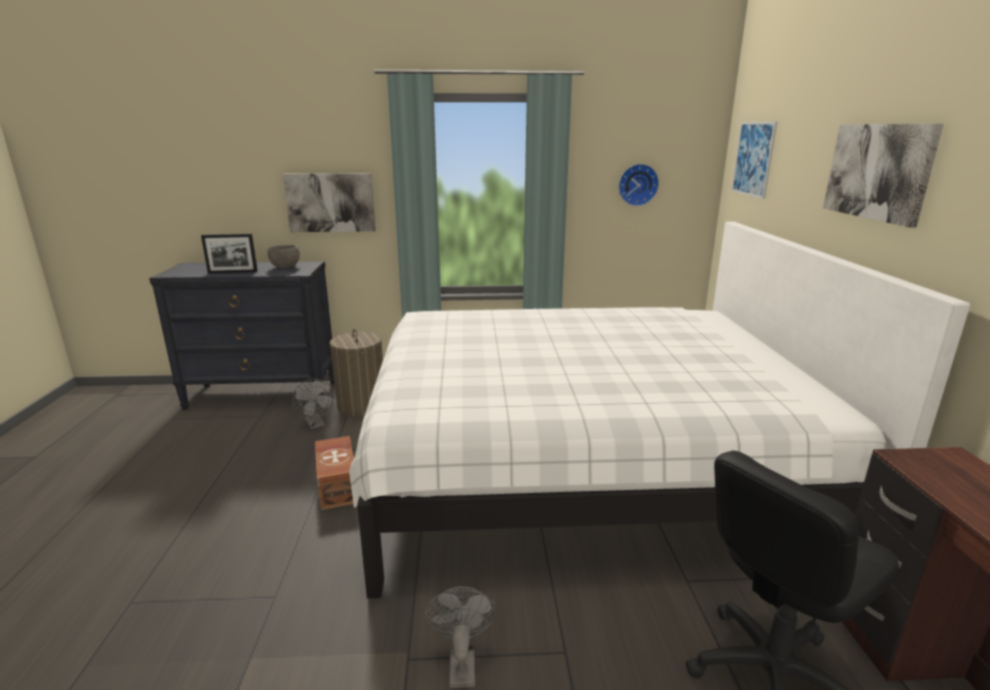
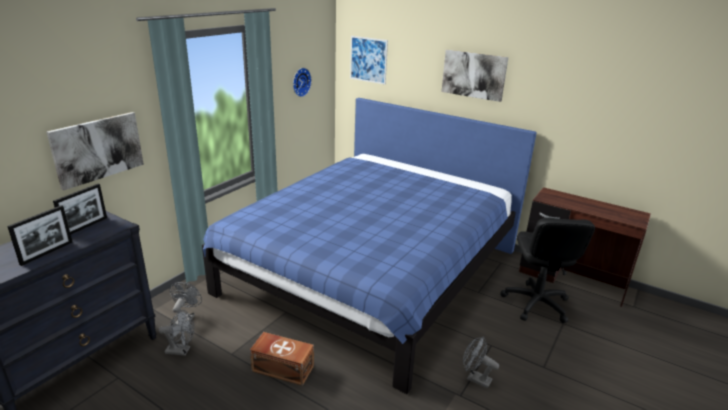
camera: 55 degrees left, 5 degrees up
grey bowl [268,245,300,268] -> picture frame [53,184,107,234]
laundry basket [330,329,383,417] -> grey fan [170,282,202,325]
white bed [349,222,970,599] -> blue bed [202,98,537,394]

